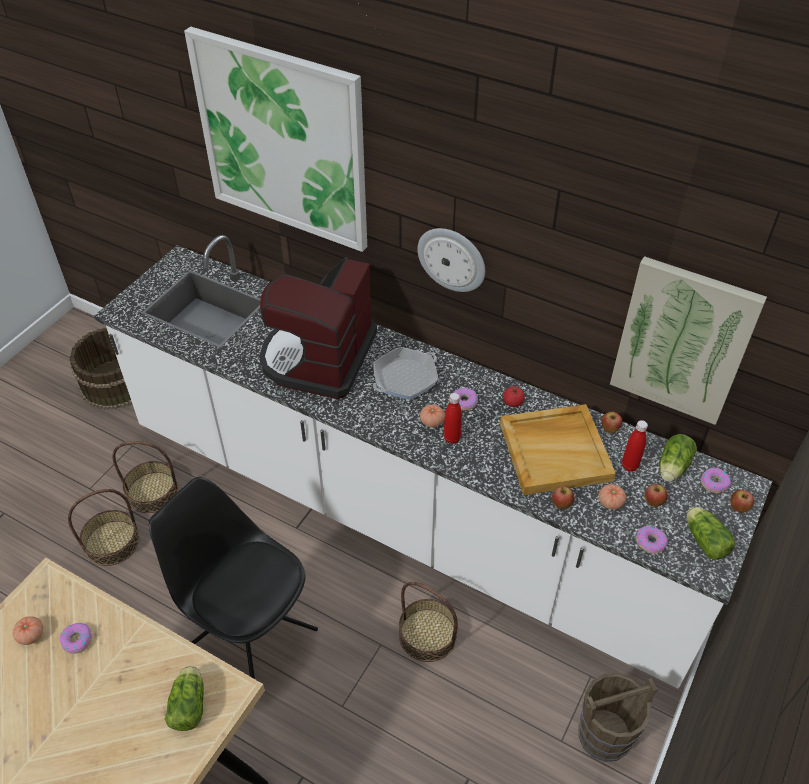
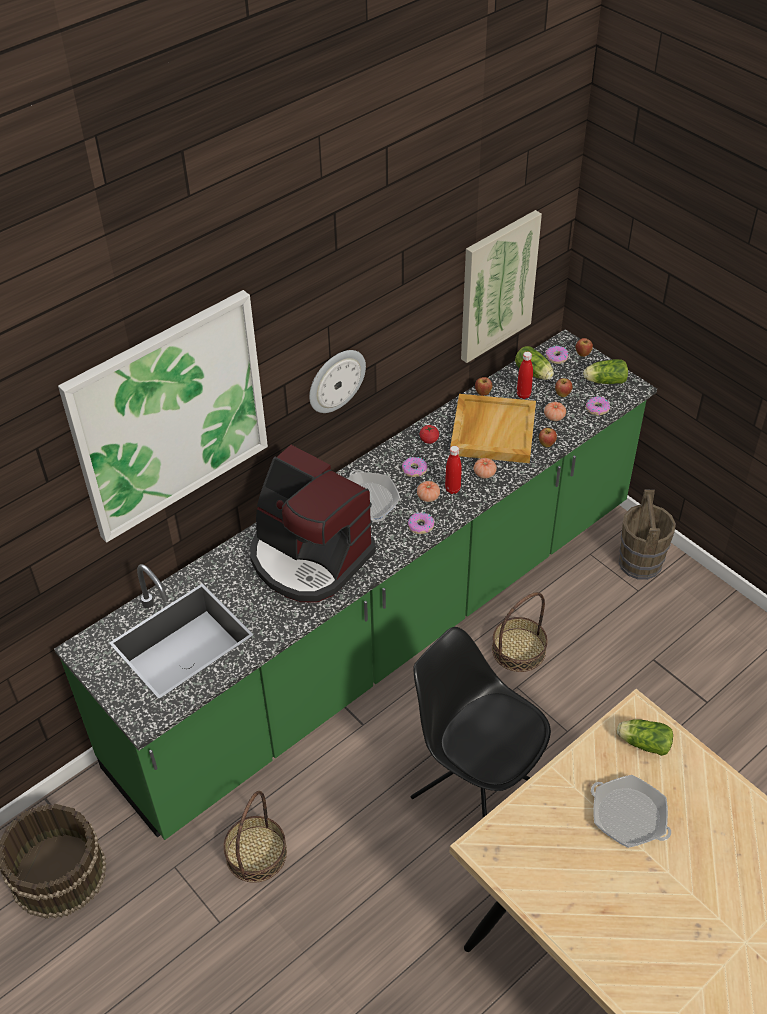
camera: 70 degrees left, 0 degrees up
tomato [13,616,43,645] -> tomato moved to [474,458,497,478]
donut [59,623,92,654] -> donut moved to [408,512,434,534]
basket [68,489,140,566] -> none
white counter [93,235,772,689] -> green counter [54,329,657,840]
black chair [149,477,318,679] -> black chair turned 75 degrees clockwise [411,627,551,818]
none -> frying pan [591,775,671,848]

